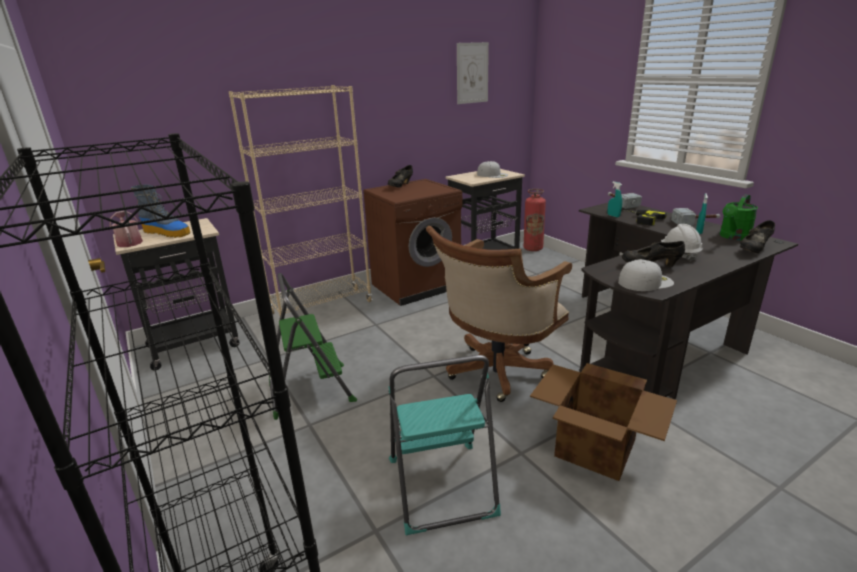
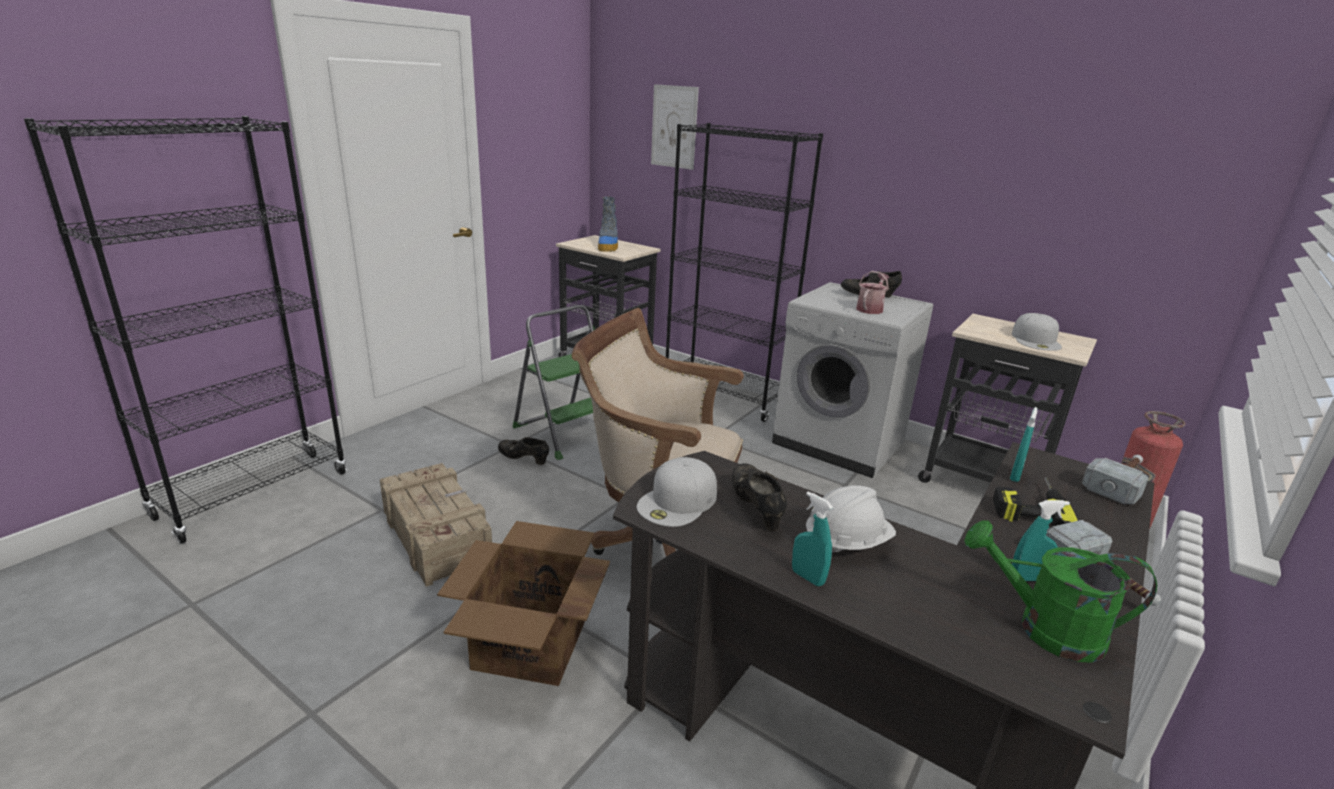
camera: 65 degrees right, 0 degrees up
watering can [110,211,143,247] -> watering can moved to [856,271,890,314]
beige bookcase [229,85,372,321] -> black bookcase [666,123,823,422]
brown washing machine [363,179,462,306] -> white washing machine [772,282,933,478]
turquoise step ladder [388,355,501,535] -> crate [380,463,492,587]
picture [457,42,489,104] -> picture moved to [651,84,699,170]
white cap [618,259,674,291] -> white cap turned 75 degrees clockwise [637,457,717,527]
black shoe [740,220,775,253] -> black shoe moved to [498,437,549,465]
none -> turquoise spray bottle [792,492,833,586]

